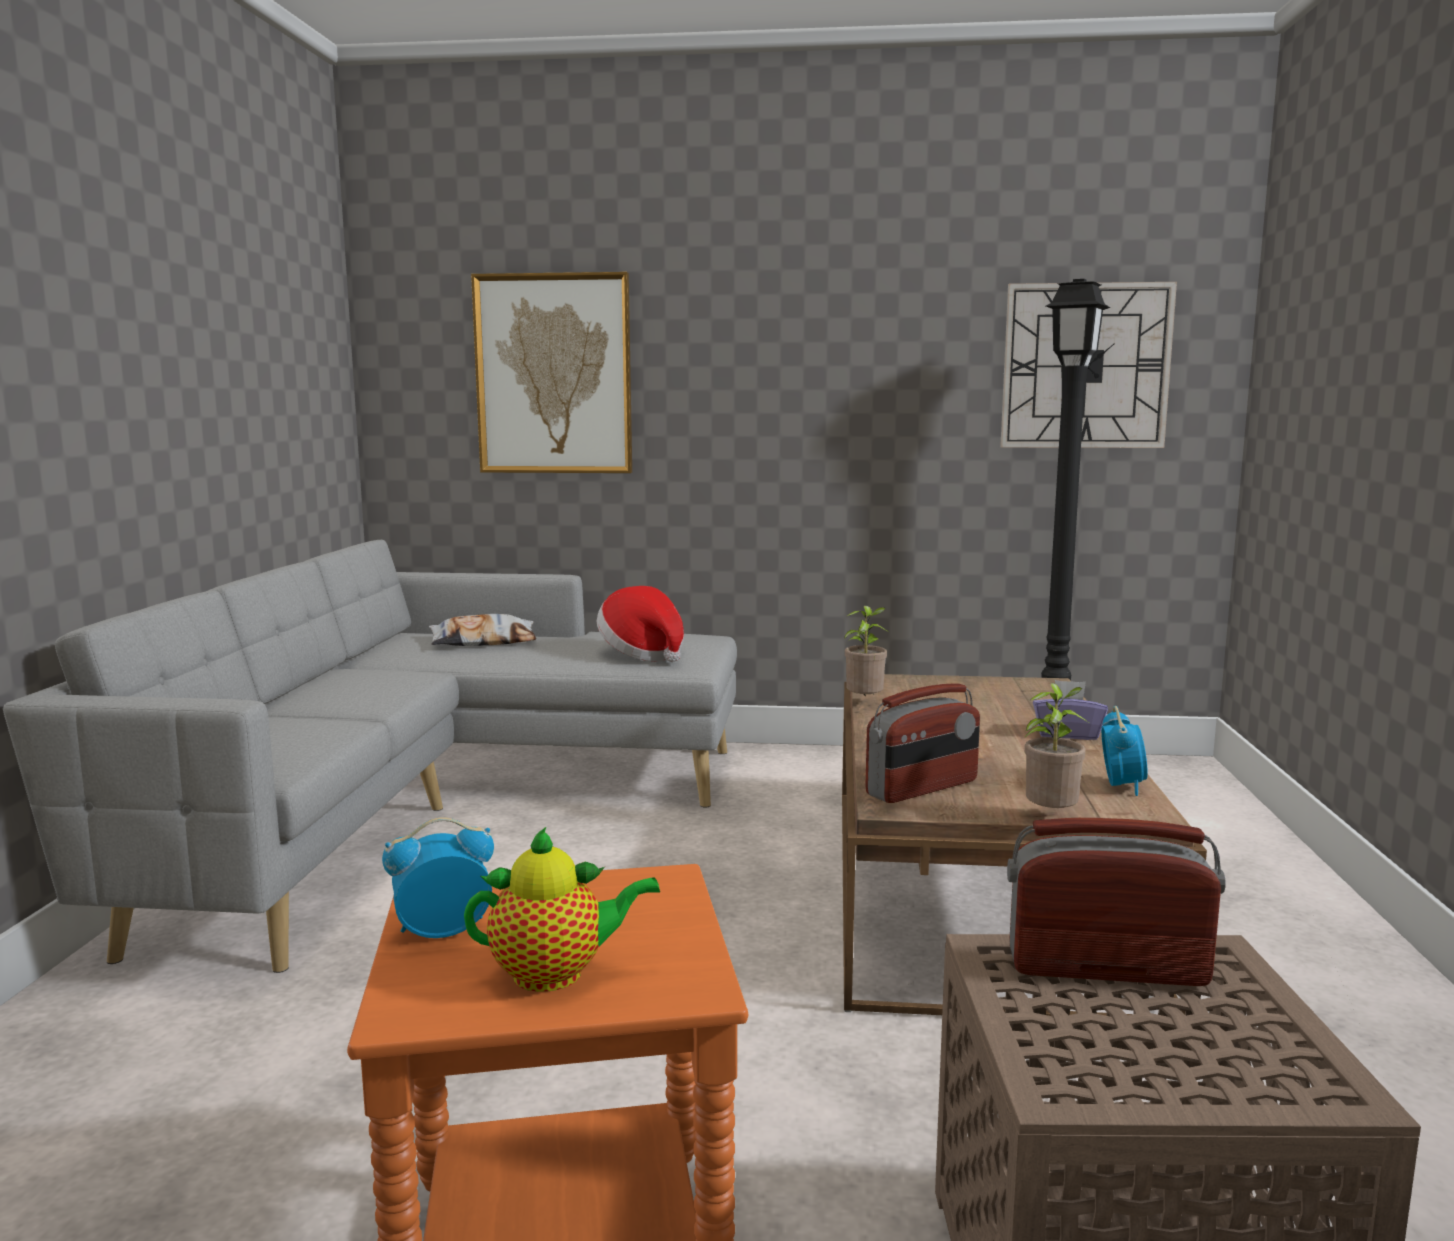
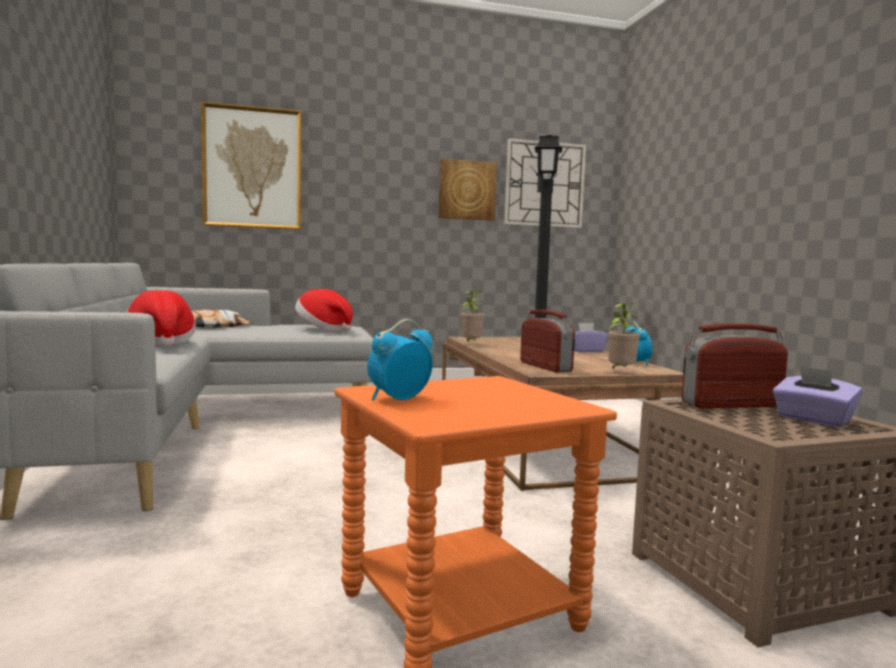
camera: 20 degrees left, 5 degrees down
teapot [464,827,660,992] -> none
radio [865,683,980,803] -> radio turned 60 degrees counterclockwise [520,310,575,373]
none -> hat [127,290,196,346]
none -> picture [438,158,497,221]
none -> purple tissue box [773,366,862,427]

